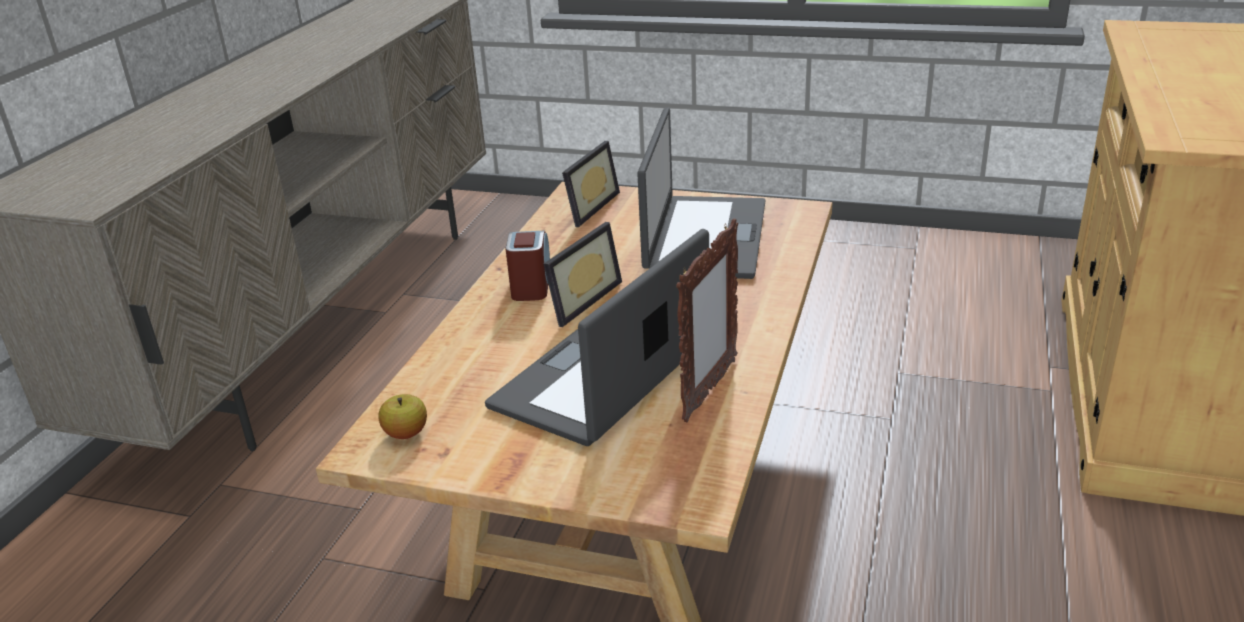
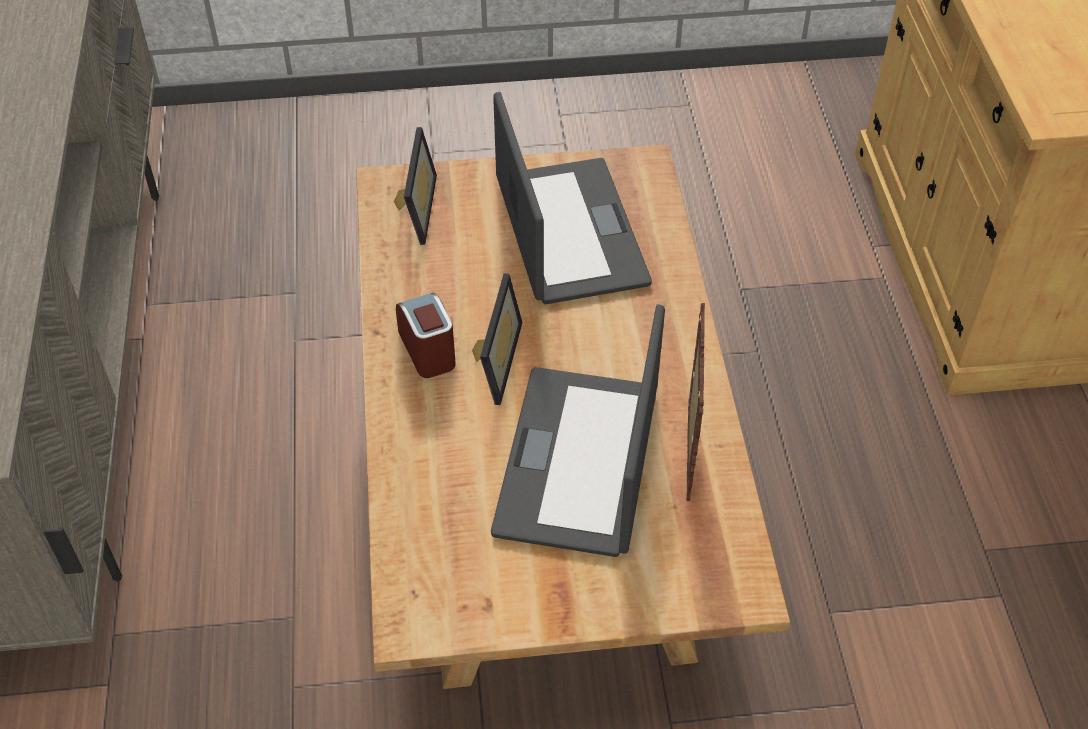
camera: 25 degrees left, 20 degrees up
apple [379,394,427,439] -> none

